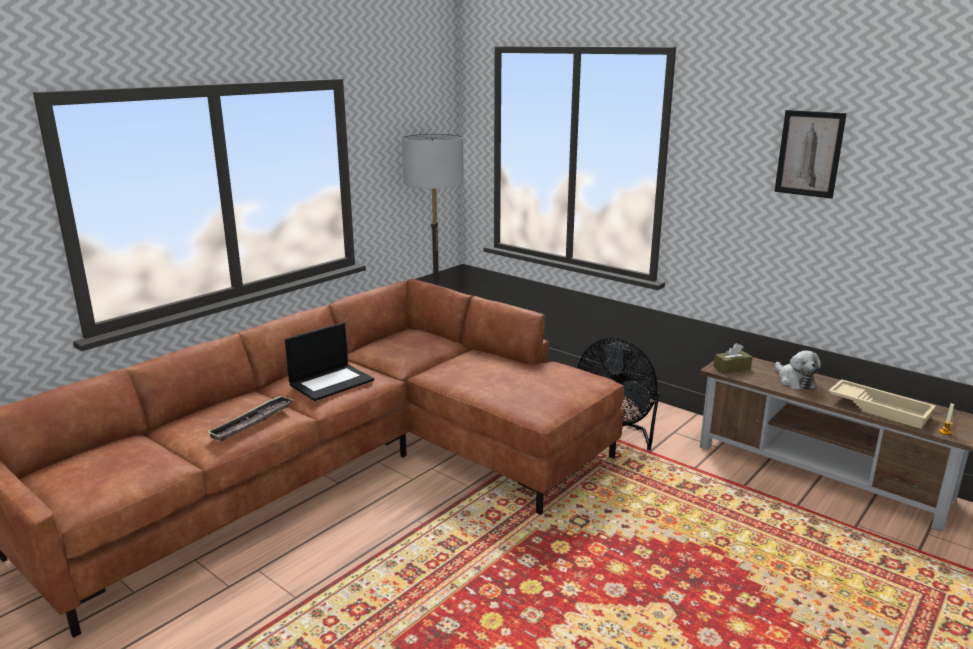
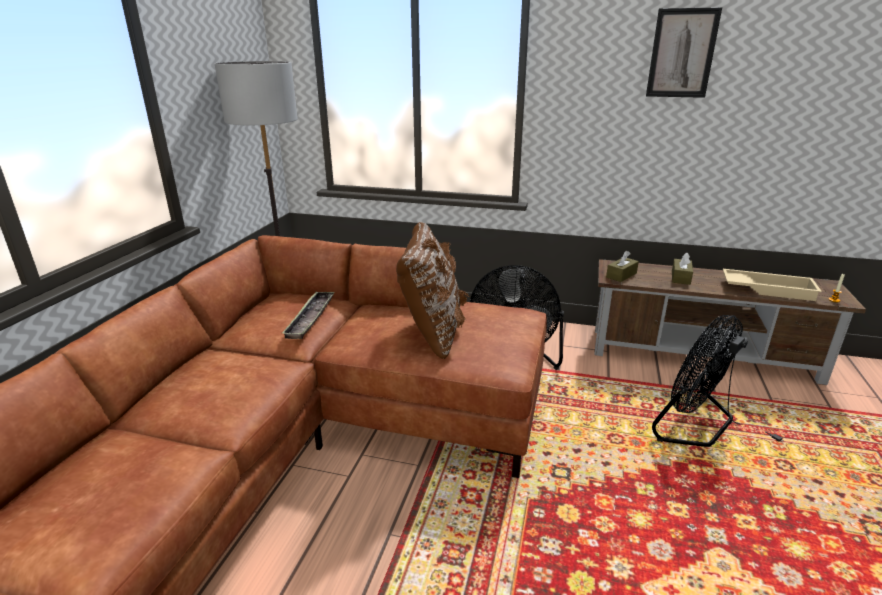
camera: 25 degrees left, 5 degrees up
tray [207,396,294,441] -> tray moved to [281,292,335,339]
laptop [285,322,374,401] -> none
plush toy [775,351,821,390] -> brown tissue box [672,253,693,285]
none -> brown pillow [396,222,470,359]
none -> black fan [652,315,784,447]

